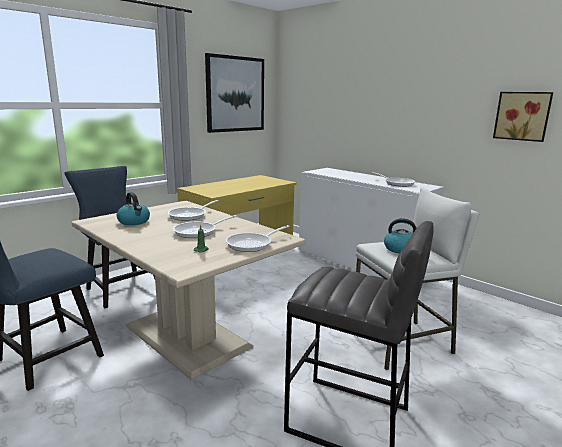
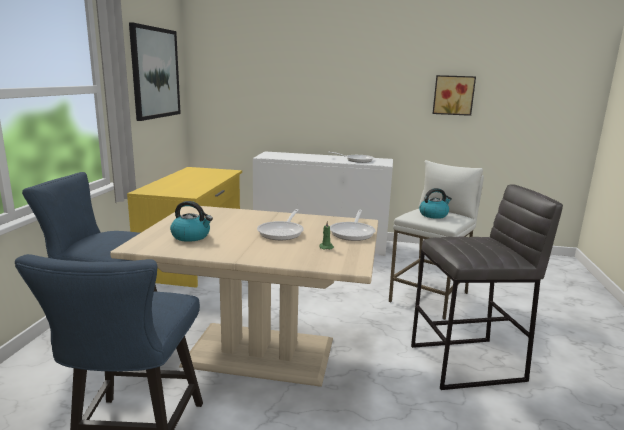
camera: 35 degrees left, 0 degrees up
frying pan [168,200,219,221] -> none

